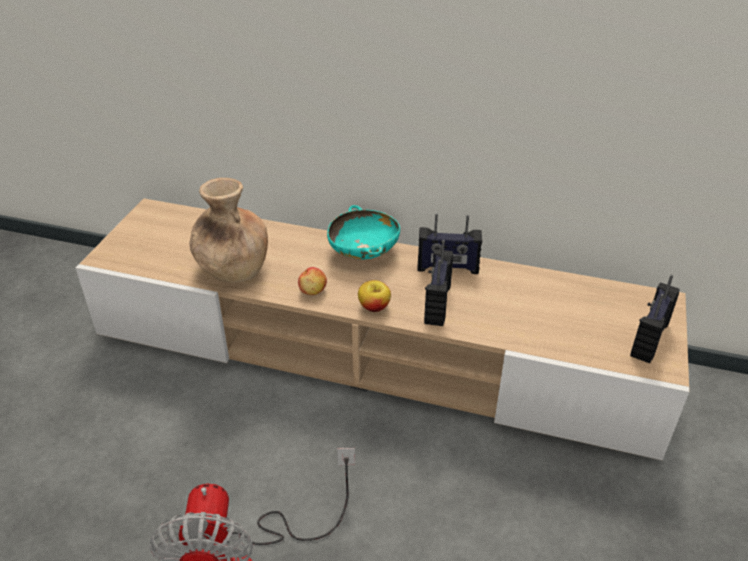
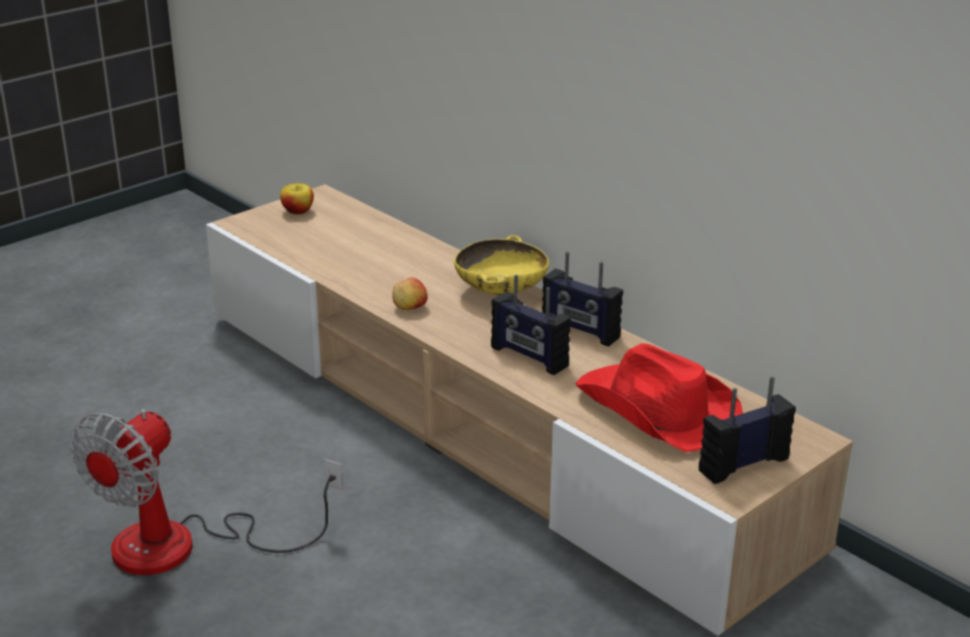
camera: 30 degrees right, 10 degrees down
brown vase [190,178,268,283] -> none
turquoise bowl [327,205,400,260] -> yellow bowl [454,235,549,296]
apple [358,280,391,312] -> apple moved to [280,183,314,214]
radio [424,240,453,326] -> radio turned 90 degrees counterclockwise [491,275,571,375]
none -> red hat [576,343,743,452]

